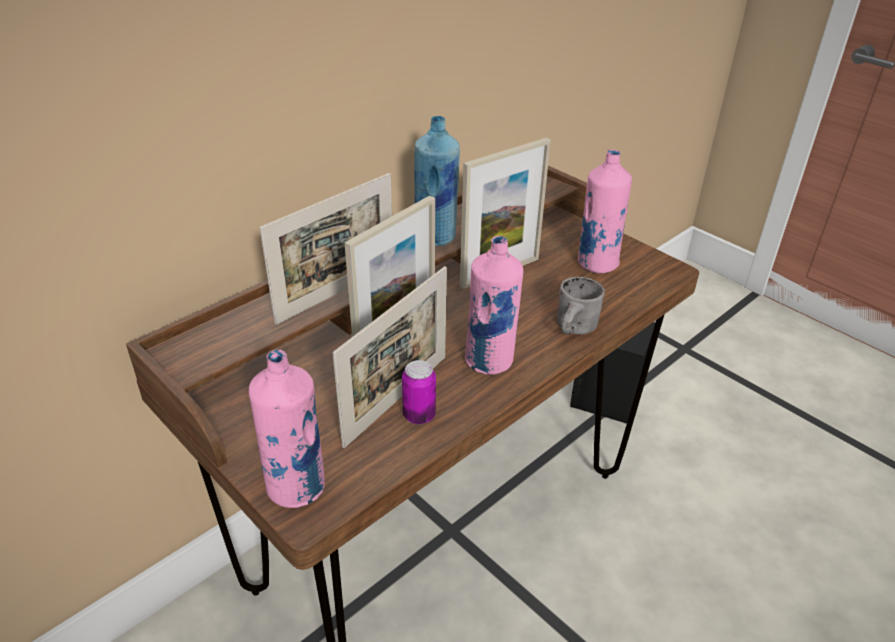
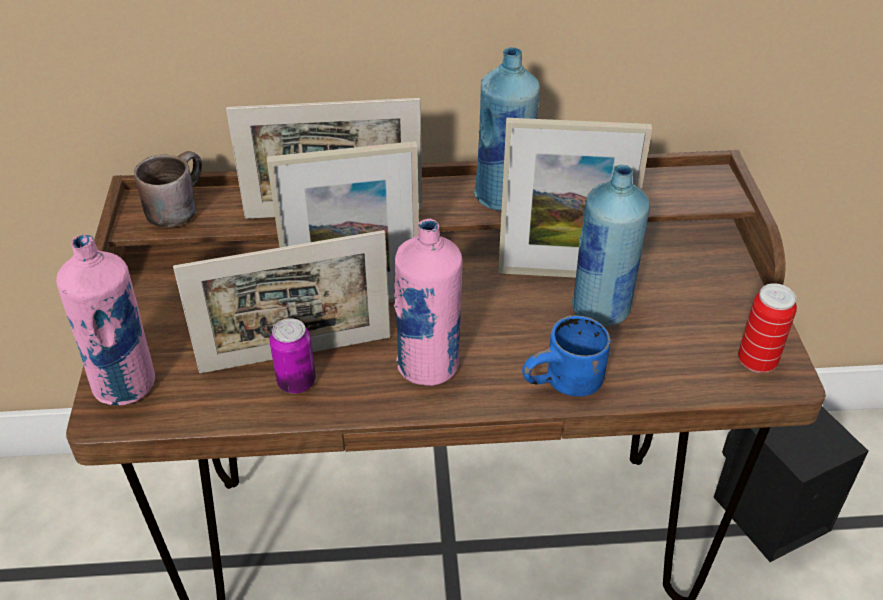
camera: 40 degrees right, 5 degrees up
grey mug [557,277,605,335] -> blue mug [522,315,610,396]
pink bottle [578,149,632,274] -> none
none -> brown mug [134,151,202,228]
none -> blue bottle [572,165,650,327]
none -> can [738,283,797,373]

